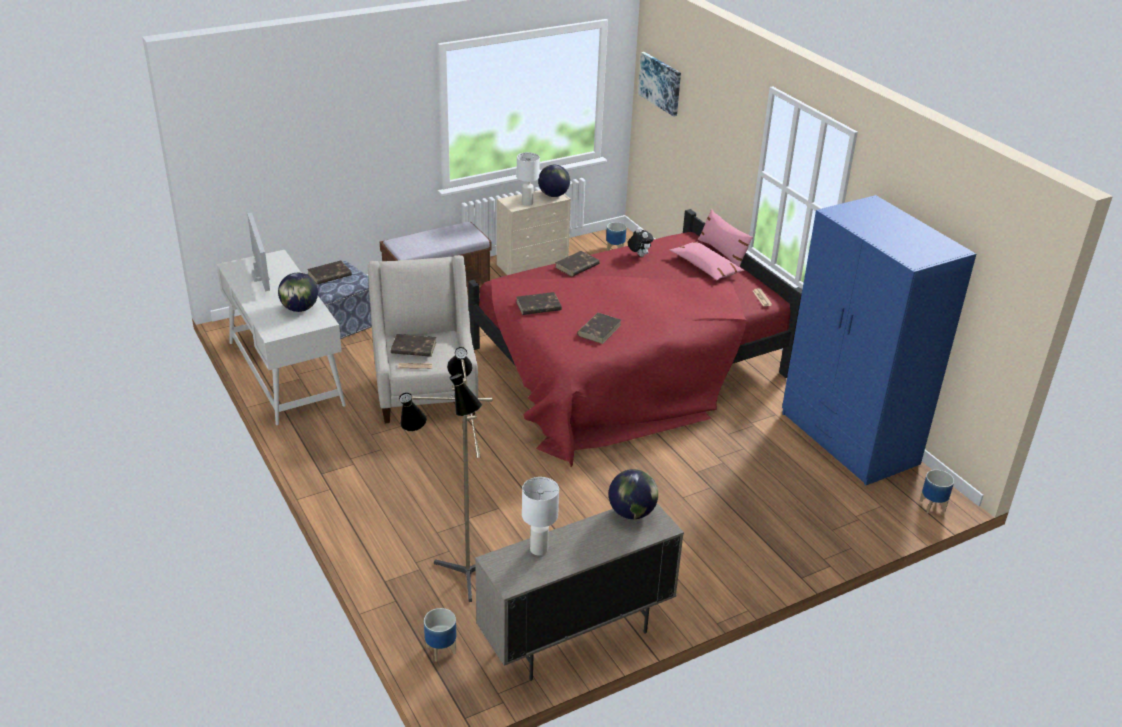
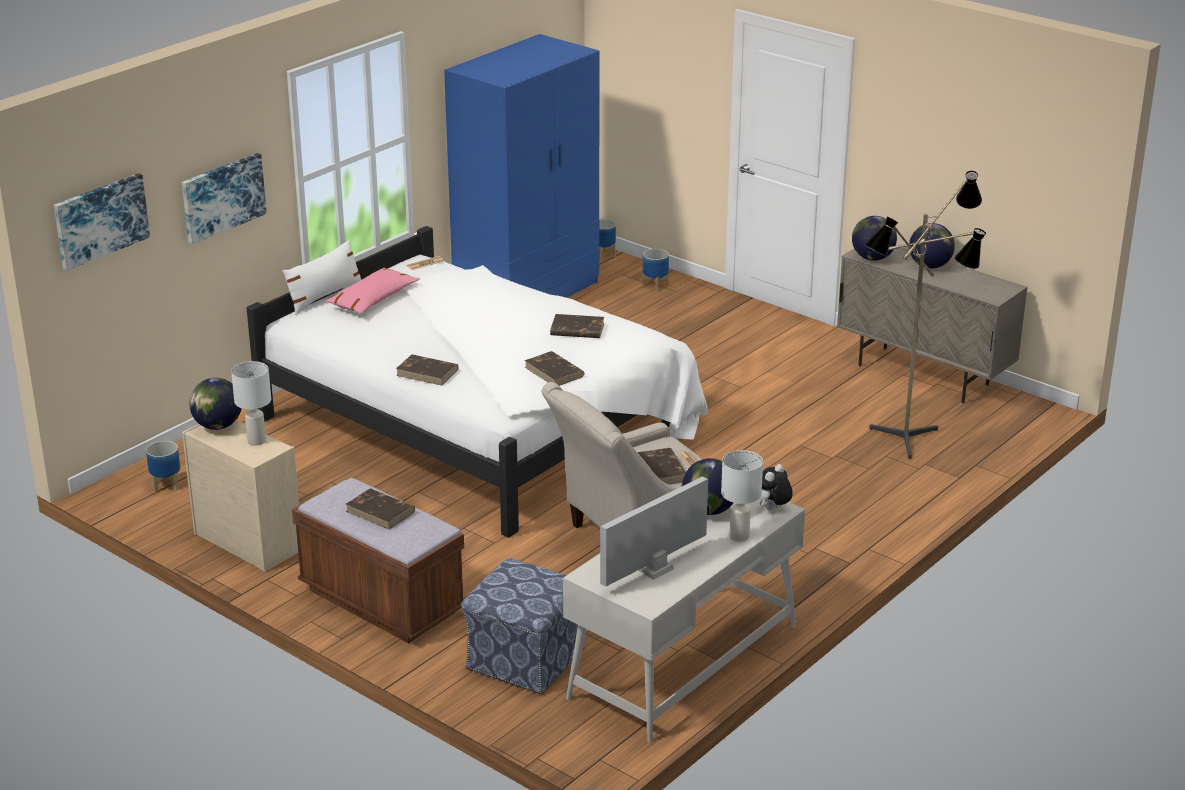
camera: 110 degrees left, 5 degrees down
brown book [307,261,352,284] -> brown book moved to [346,488,415,530]
planter [424,608,456,662] -> planter moved to [642,249,669,292]
red bed [468,209,802,467] -> white bed [247,226,708,538]
white table lamp [522,477,559,556] -> white table lamp moved to [721,450,763,542]
plush toy [628,227,654,257] -> plush toy moved to [760,464,793,510]
pink pillow [698,209,753,267] -> white pillow [282,240,362,315]
none -> picture [182,153,267,244]
none -> globe [909,223,955,268]

